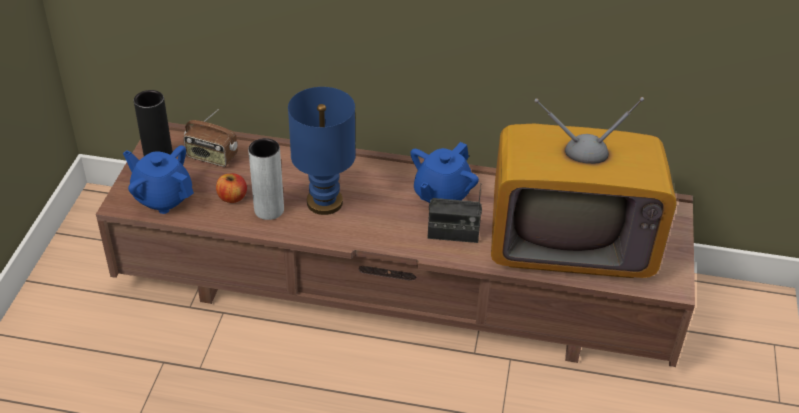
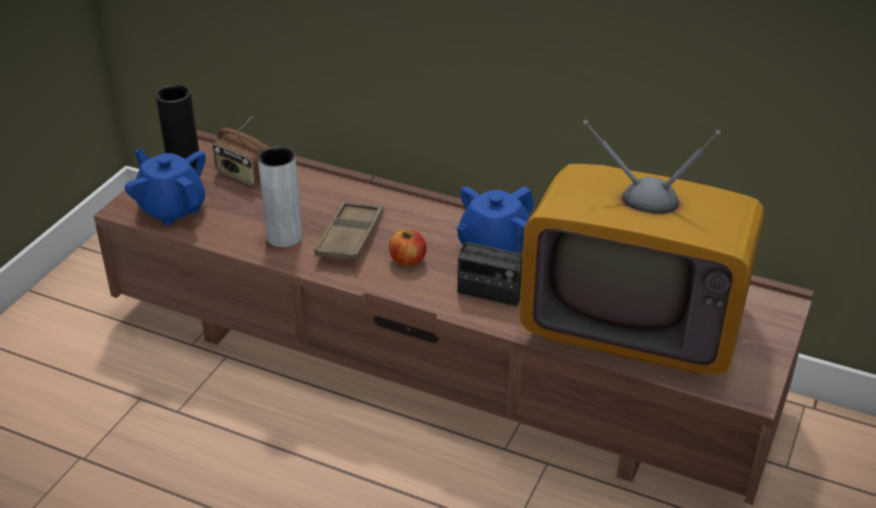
camera: 15 degrees right, 5 degrees down
apple [216,173,247,203] -> apple moved to [389,230,427,266]
blue table lamp [288,87,356,215] -> brown tray [314,201,384,262]

